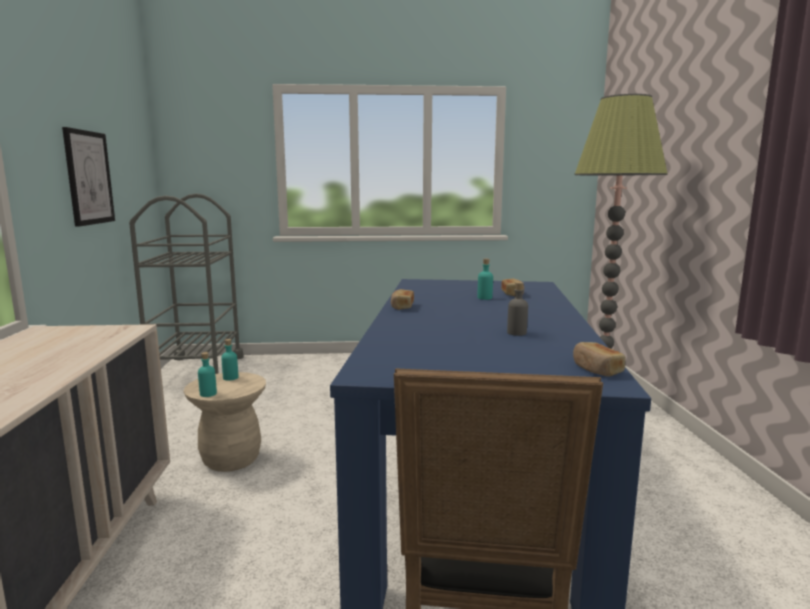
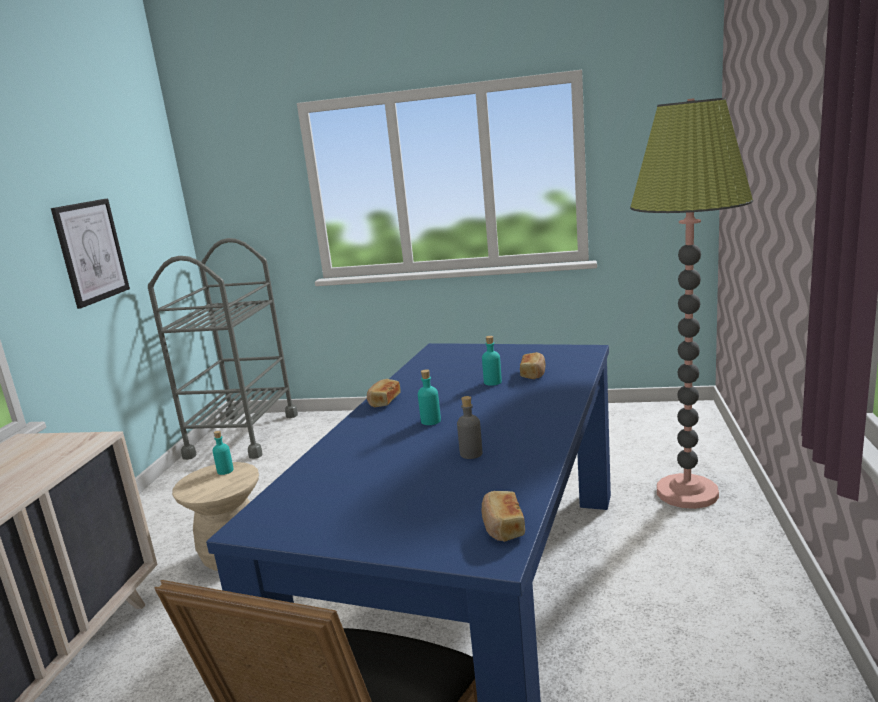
camera: 15 degrees right, 5 degrees up
turquoise bottle [198,352,217,397] -> turquoise bottle moved to [418,369,441,425]

